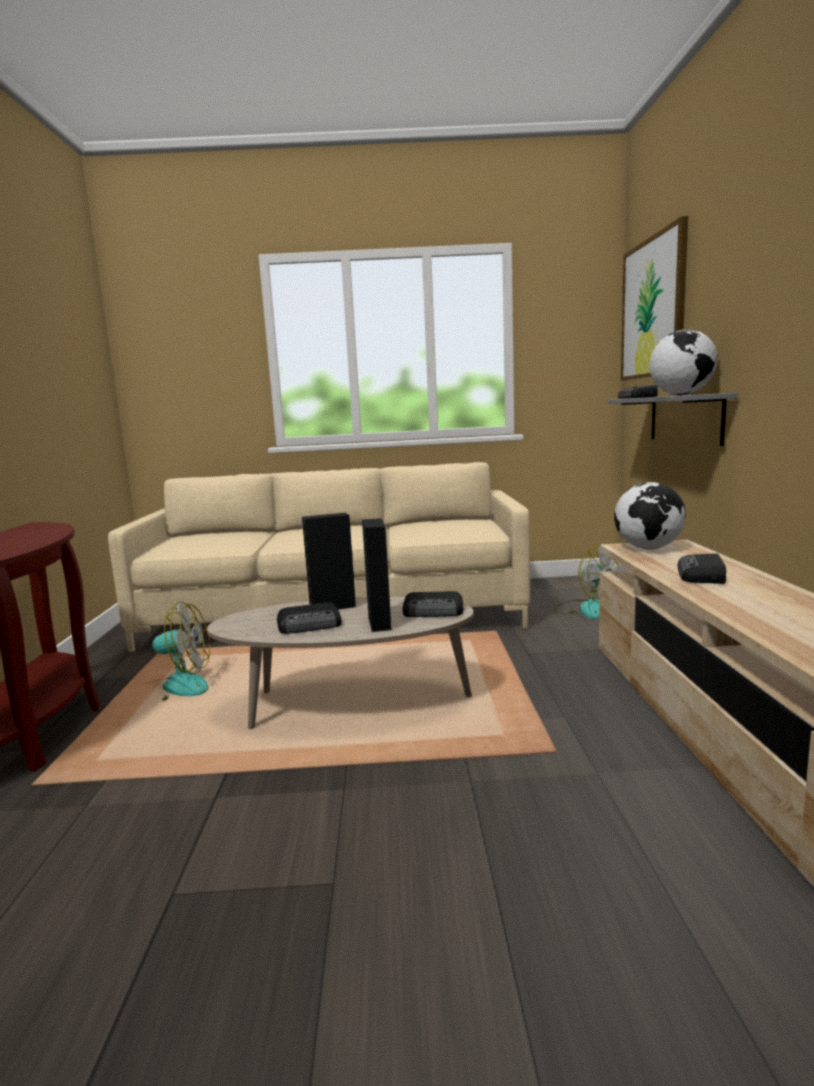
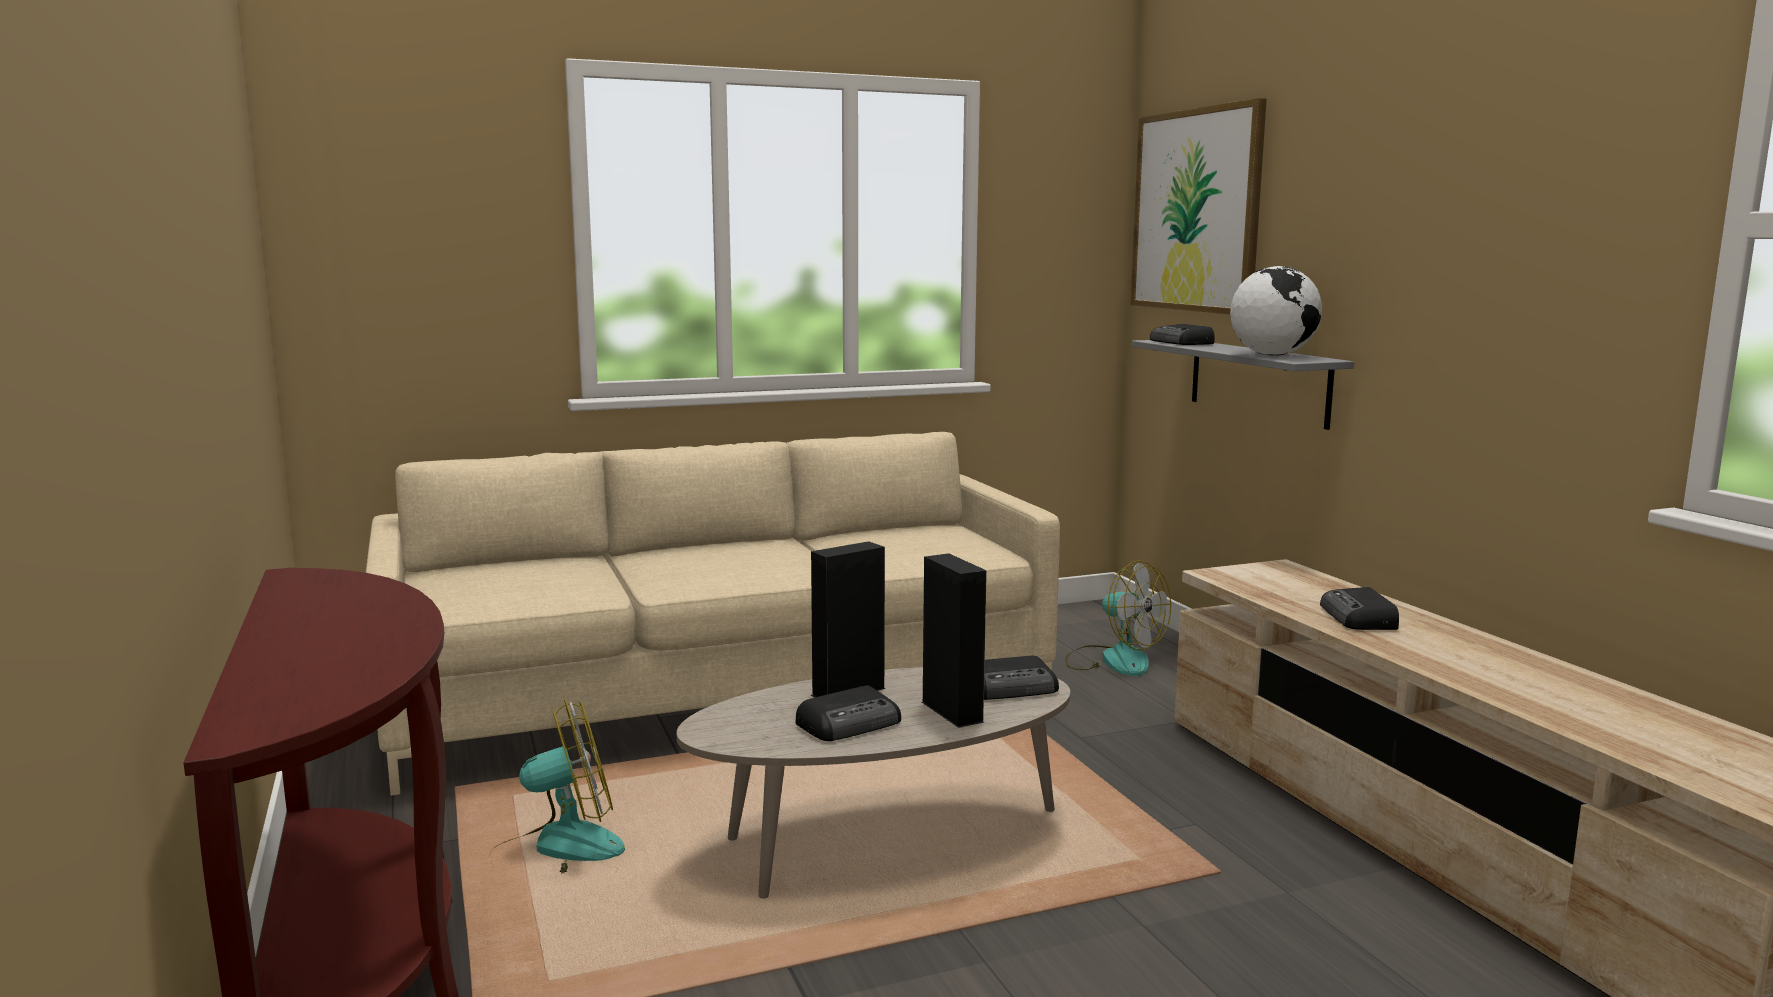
camera: 20 degrees left, 0 degrees up
globe [614,482,686,549] -> none

